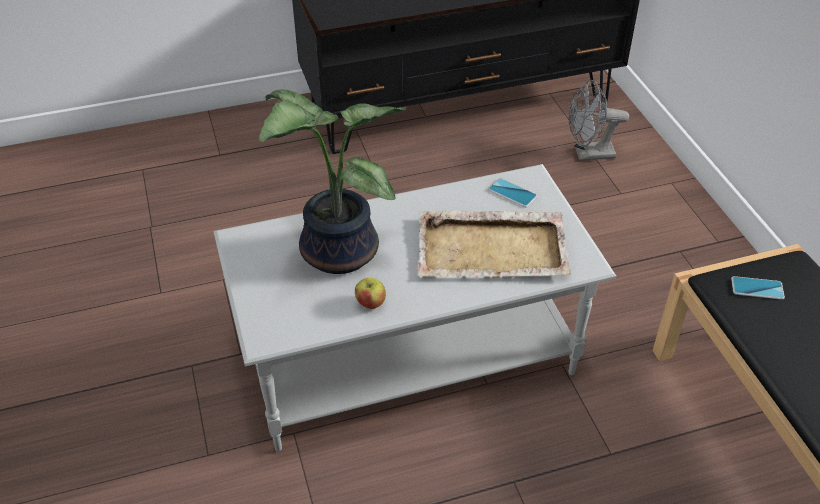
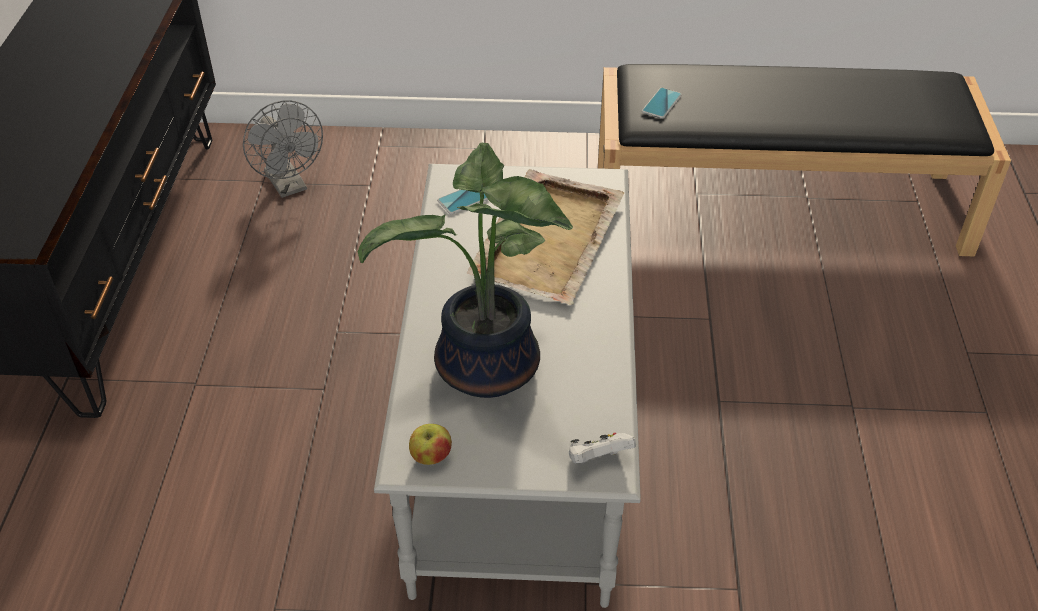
camera: 70 degrees left, 0 degrees up
apple [355,278,386,309] -> apple moved to [409,424,452,465]
grey fan [569,80,629,161] -> grey fan turned 45 degrees counterclockwise [243,100,323,198]
none -> white game controller [569,432,636,464]

